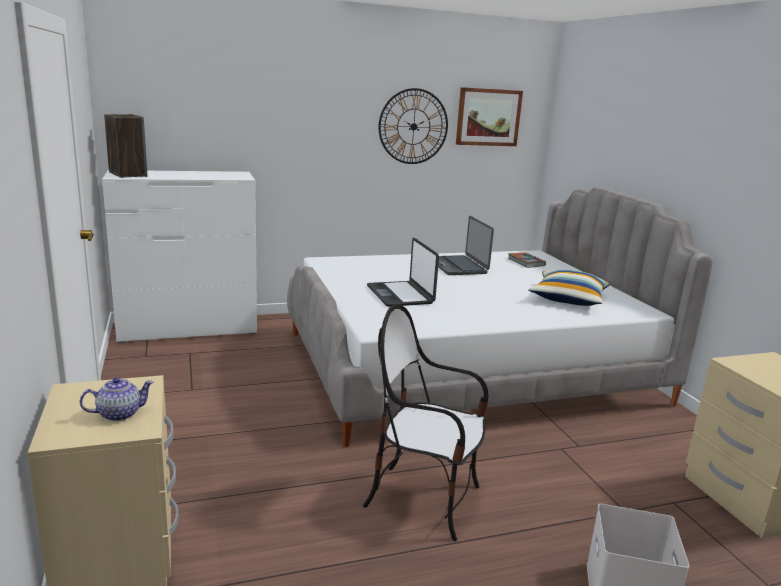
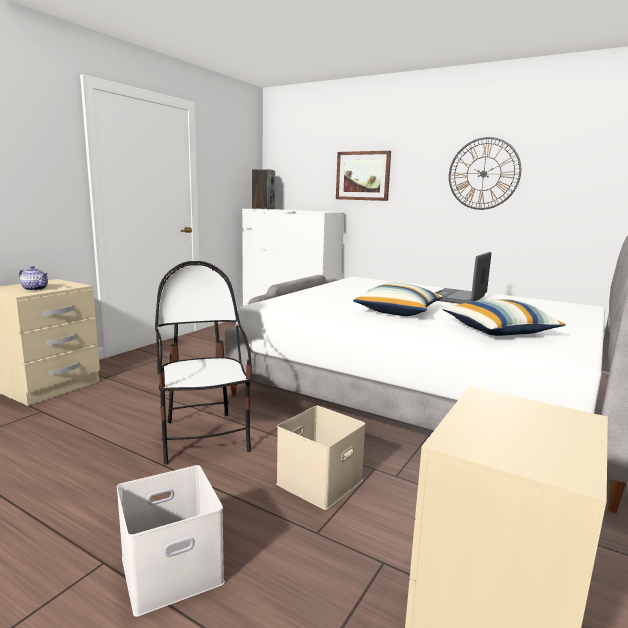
camera: 50 degrees right, 5 degrees down
laptop [367,238,439,307] -> none
picture [456,87,523,146] -> picture moved to [336,151,391,201]
book [508,252,546,268] -> none
none -> beige storage box [276,405,366,510]
none -> pillow [353,282,443,316]

